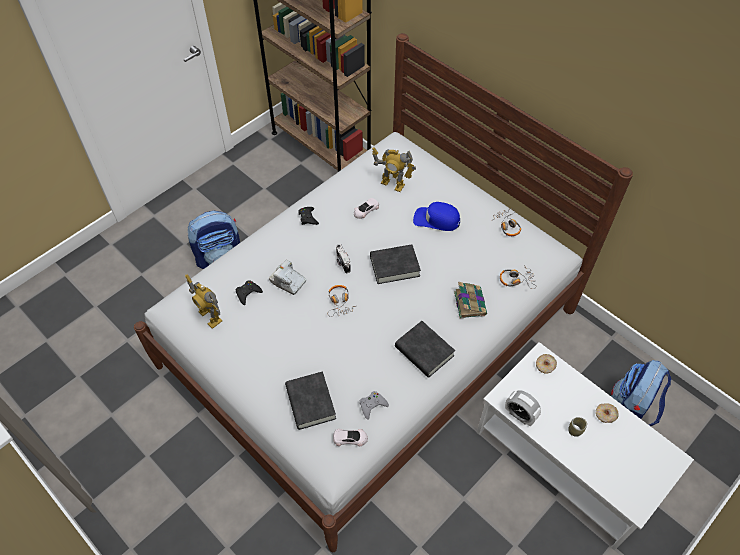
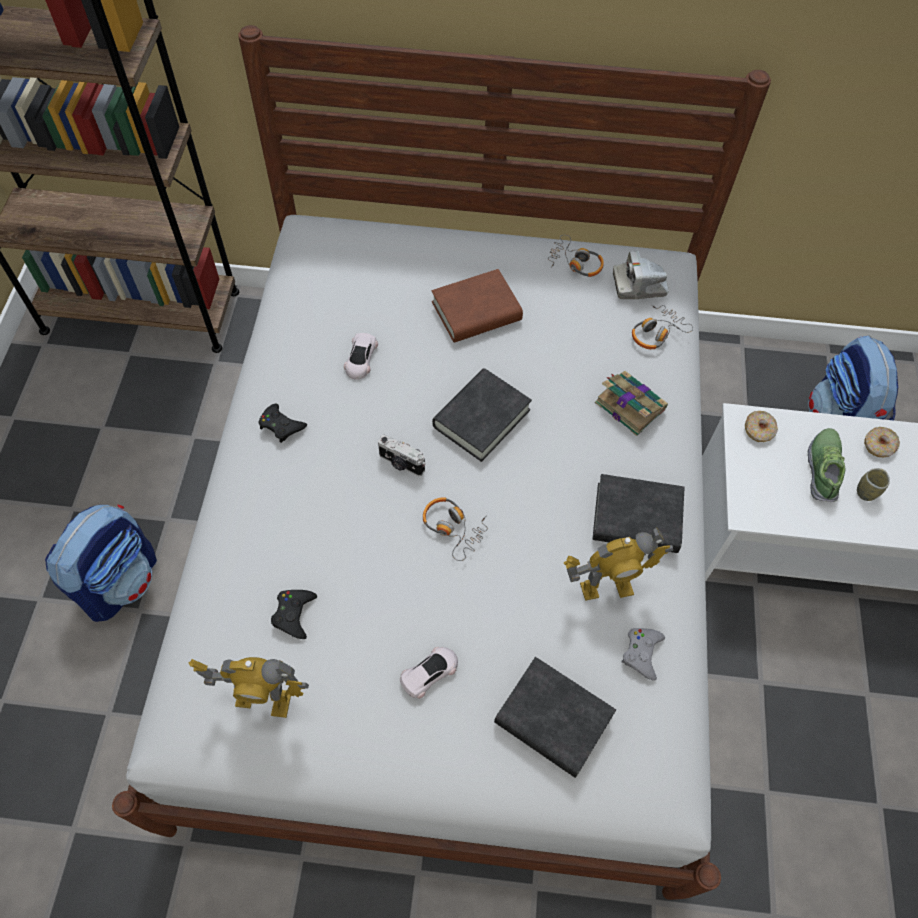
camera: 40 degrees left, 5 degrees up
camera [269,260,306,295] -> camera moved to [613,251,669,299]
white toy car [333,429,368,446] -> white toy car moved to [400,647,458,699]
toy robot [372,147,416,192] -> toy robot moved to [564,528,673,601]
blue cap [413,202,460,231] -> brown book [432,269,523,343]
alarm clock [505,390,541,426] -> none
none -> shoe [808,428,846,502]

